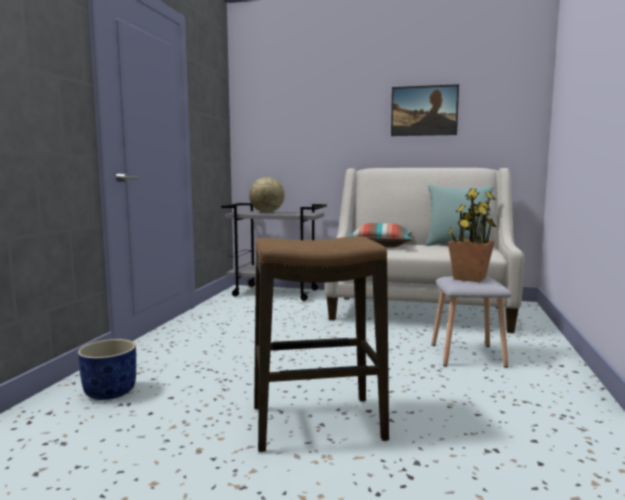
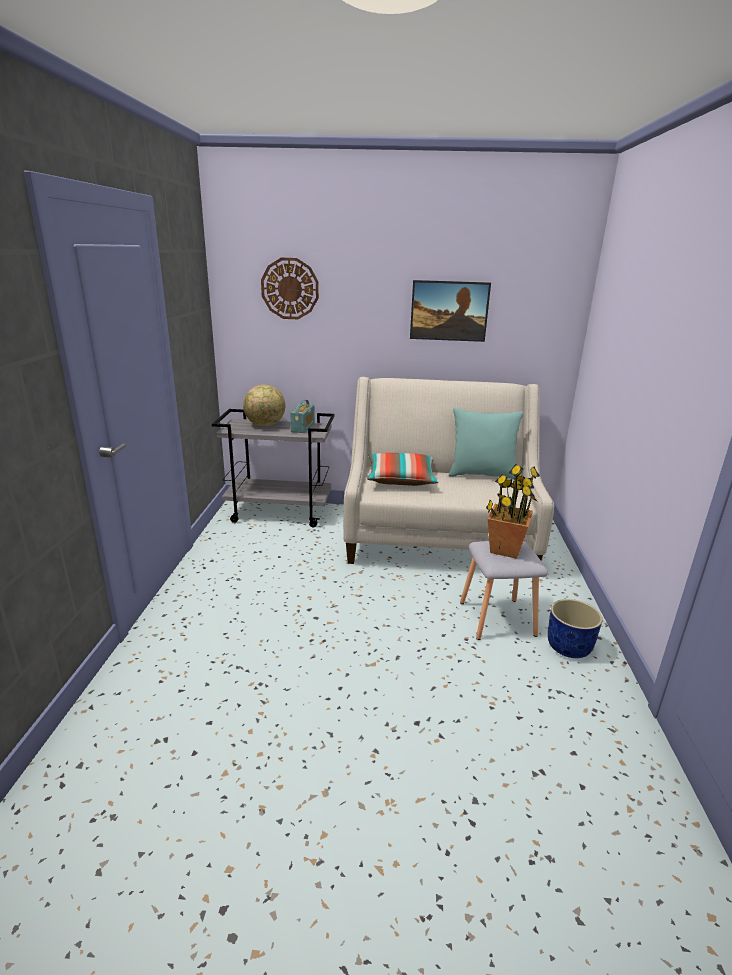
camera: 10 degrees left, 15 degrees up
blue planter [78,339,136,400] -> blue planter moved to [548,599,602,658]
stool [254,236,389,452] -> none
none -> wall clock [261,258,319,319]
none -> radio [290,399,315,433]

